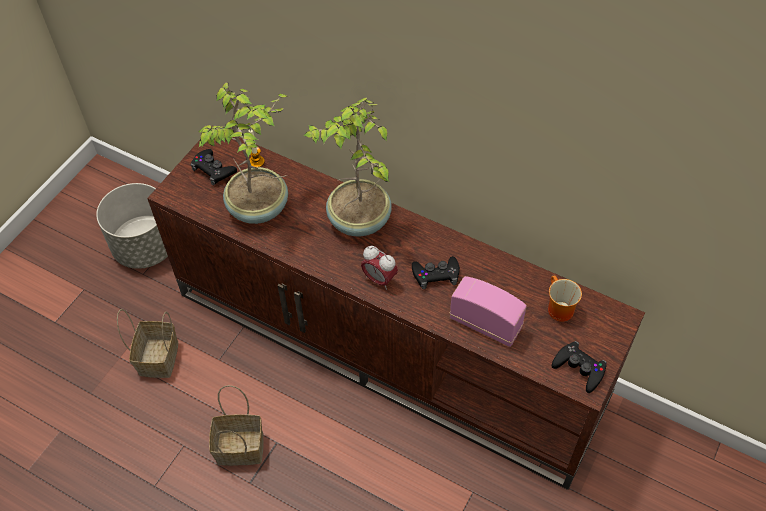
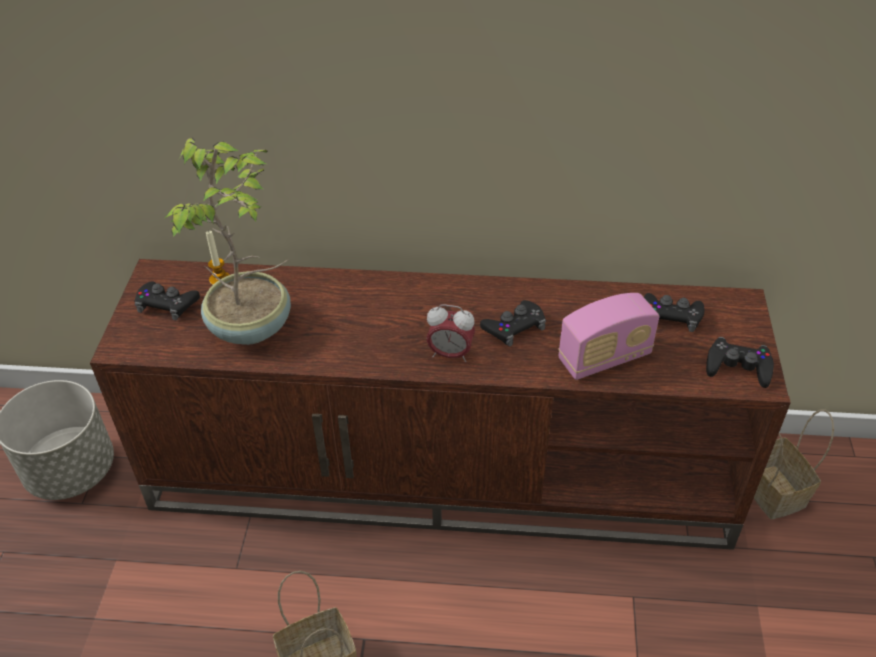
camera: 25 degrees left, 10 degrees down
basket [117,309,178,378] -> basket moved to [754,409,834,519]
potted plant [303,98,392,236] -> none
radio [449,276,527,347] -> radio turned 150 degrees clockwise [558,293,660,380]
mug [548,275,582,322] -> black game controller [644,293,705,332]

